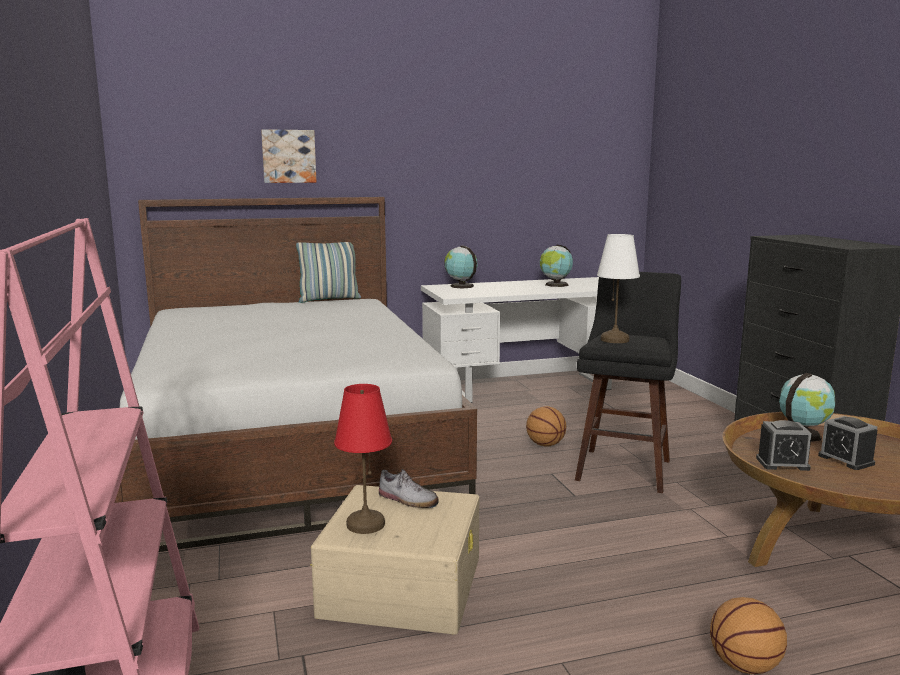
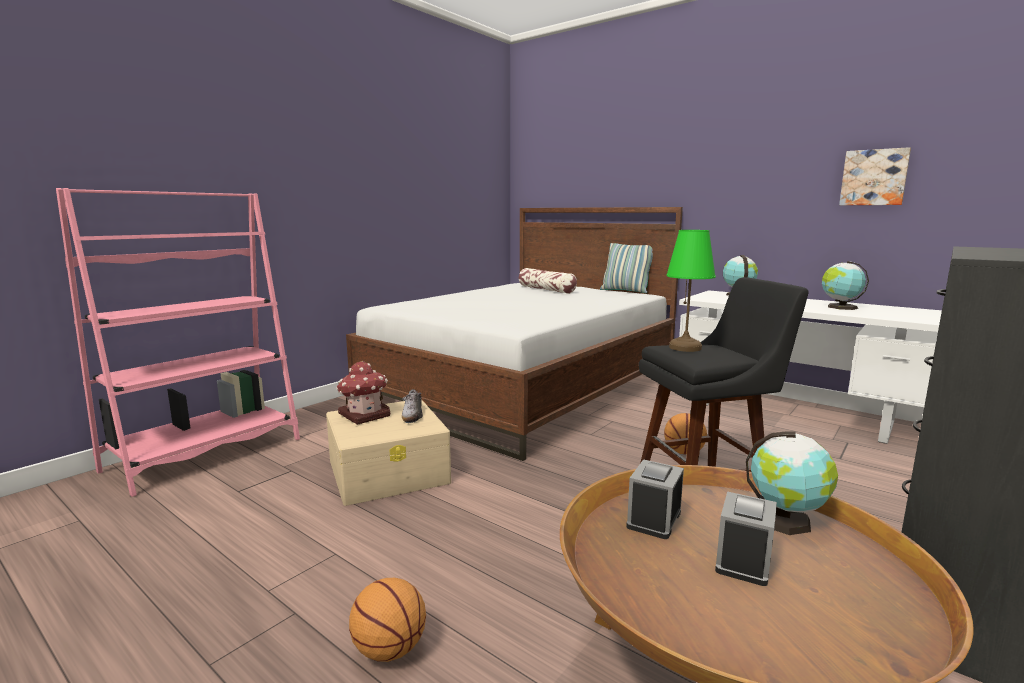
camera: 55 degrees right, 0 degrees up
picture [261,129,316,183] -> picture moved to [839,147,911,205]
red table lamp [334,384,392,534] -> toy house [336,361,390,425]
white table lamp [597,234,640,343] -> green table lamp [666,230,716,352]
alarm clock [756,420,812,471] -> alarm clock turned 60 degrees clockwise [626,459,684,539]
none -> pillow [519,268,577,294]

